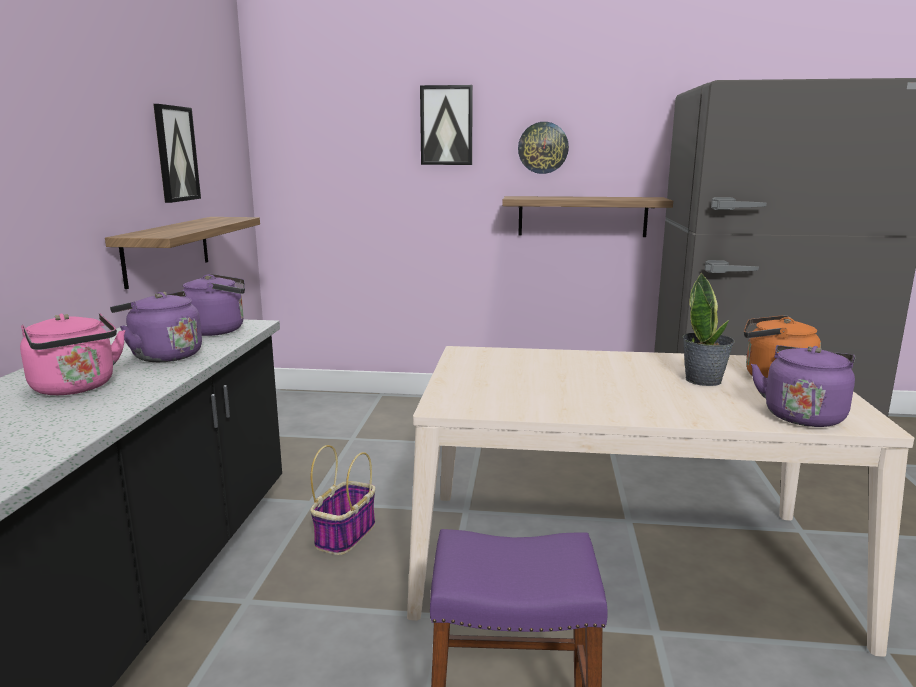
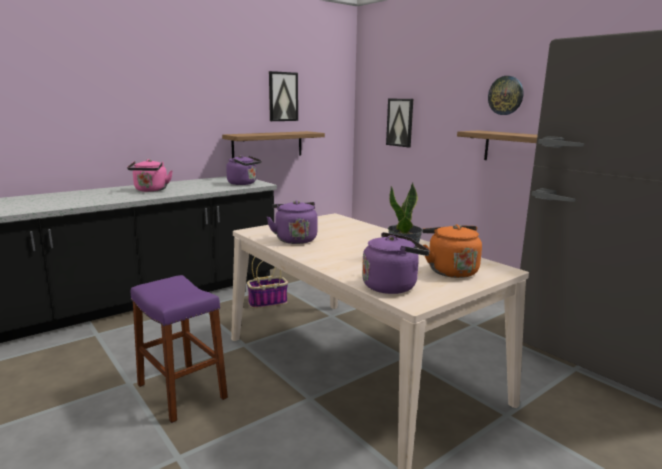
camera: 45 degrees right, 0 degrees up
purple kettle [110,291,202,362] -> purple kettle moved to [267,200,317,244]
picture [420,85,473,165] -> picture moved to [386,99,413,147]

